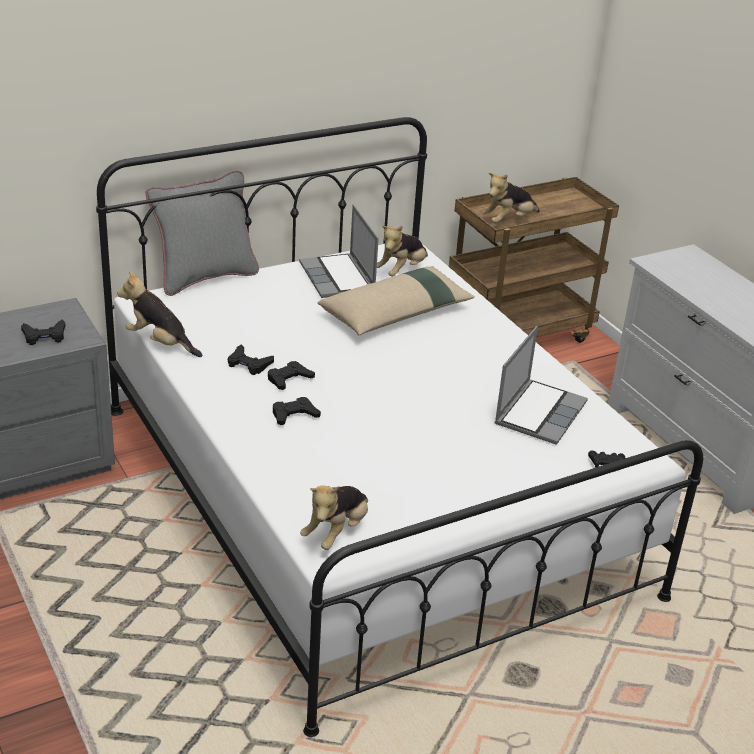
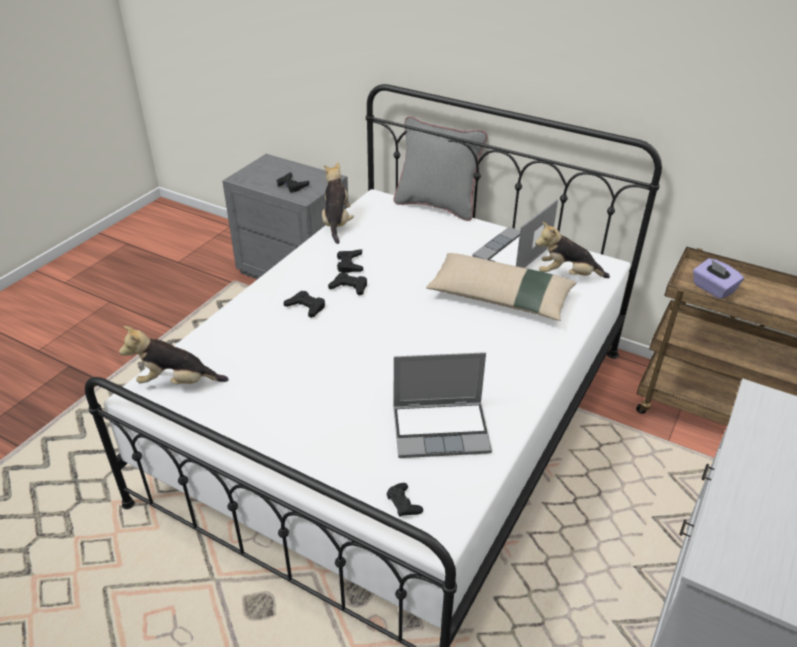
camera: 60 degrees right, 5 degrees up
plush toy [482,173,540,223] -> purple tissue box [693,258,744,299]

